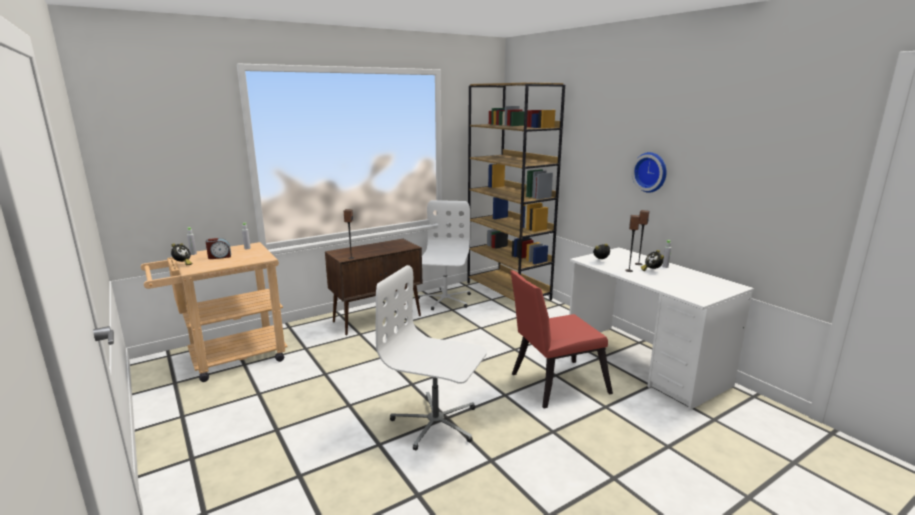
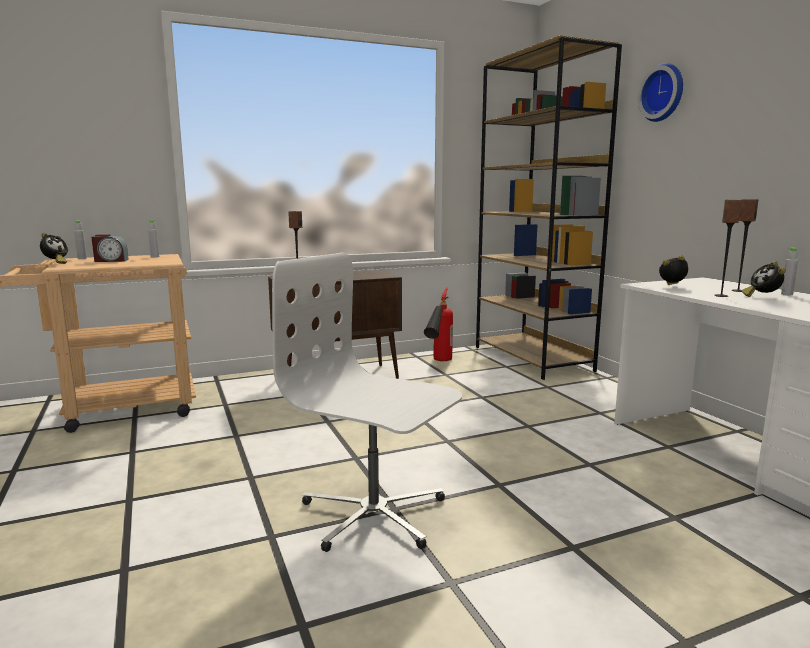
camera: 10 degrees right, 5 degrees down
white office chair [418,200,471,310] -> fire extinguisher [424,287,453,361]
red chair [510,271,613,408] -> none
wall clock [632,152,667,193] -> wall clock moved to [638,63,683,122]

